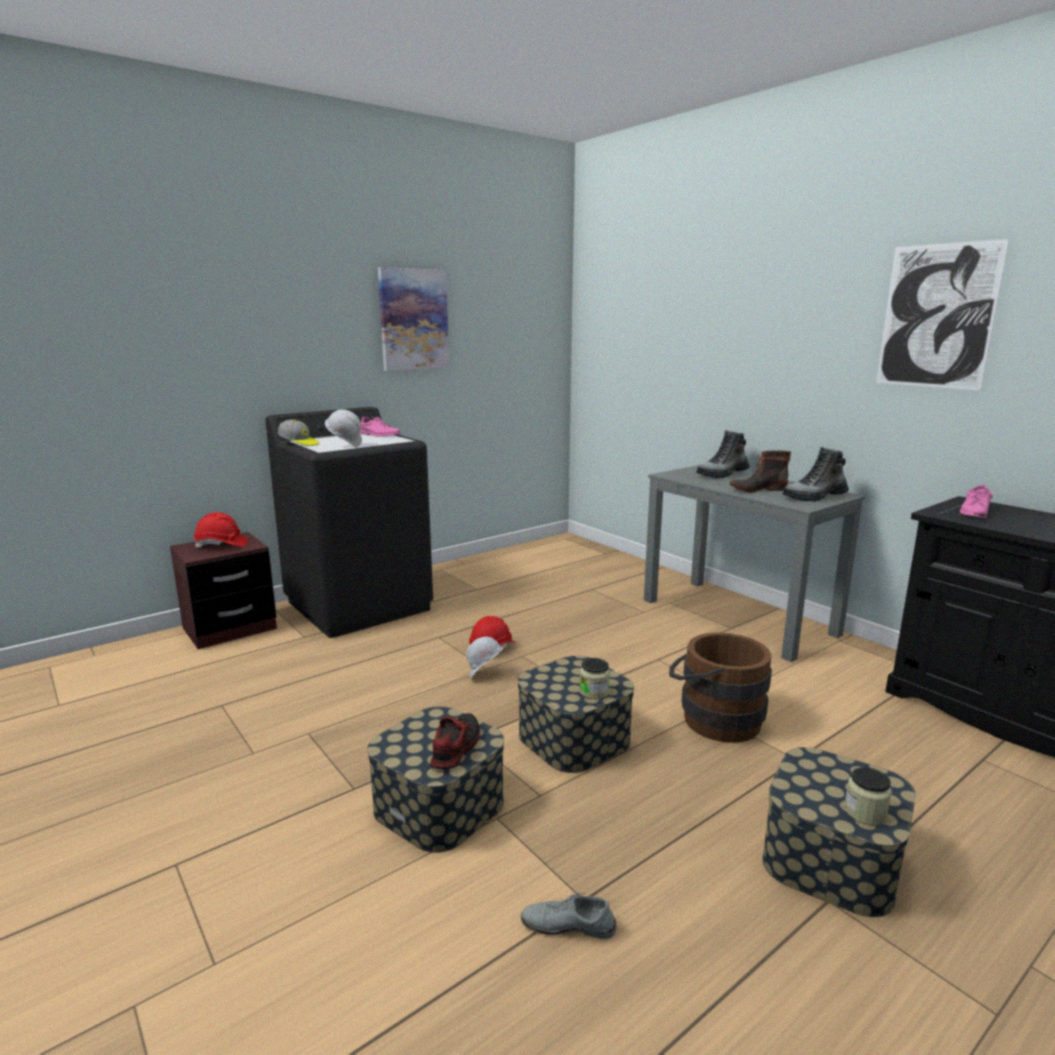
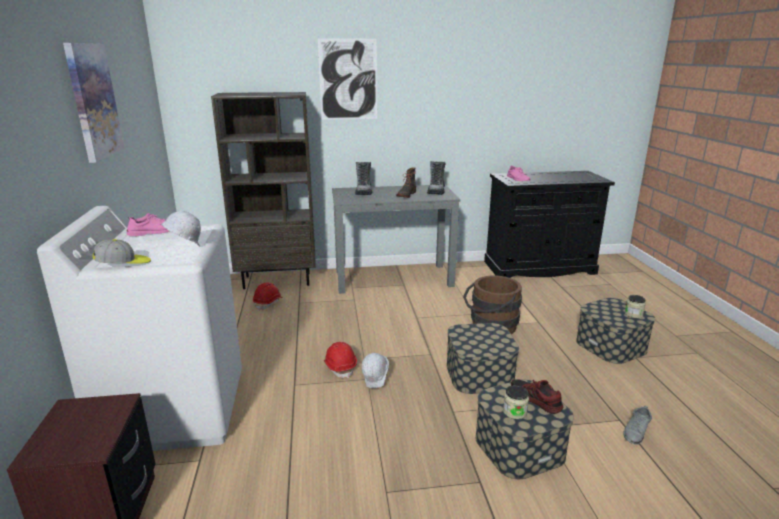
camera: 60 degrees left, 5 degrees up
red hard hat [194,512,248,547] -> red hard hat moved to [253,282,283,311]
black washing machine [265,407,433,638] -> white washing machine [37,206,242,451]
jar [580,658,610,699] -> jar moved to [503,385,529,419]
picture [876,239,1009,390] -> picture moved to [318,38,377,120]
none -> brown bookcase [211,92,315,289]

